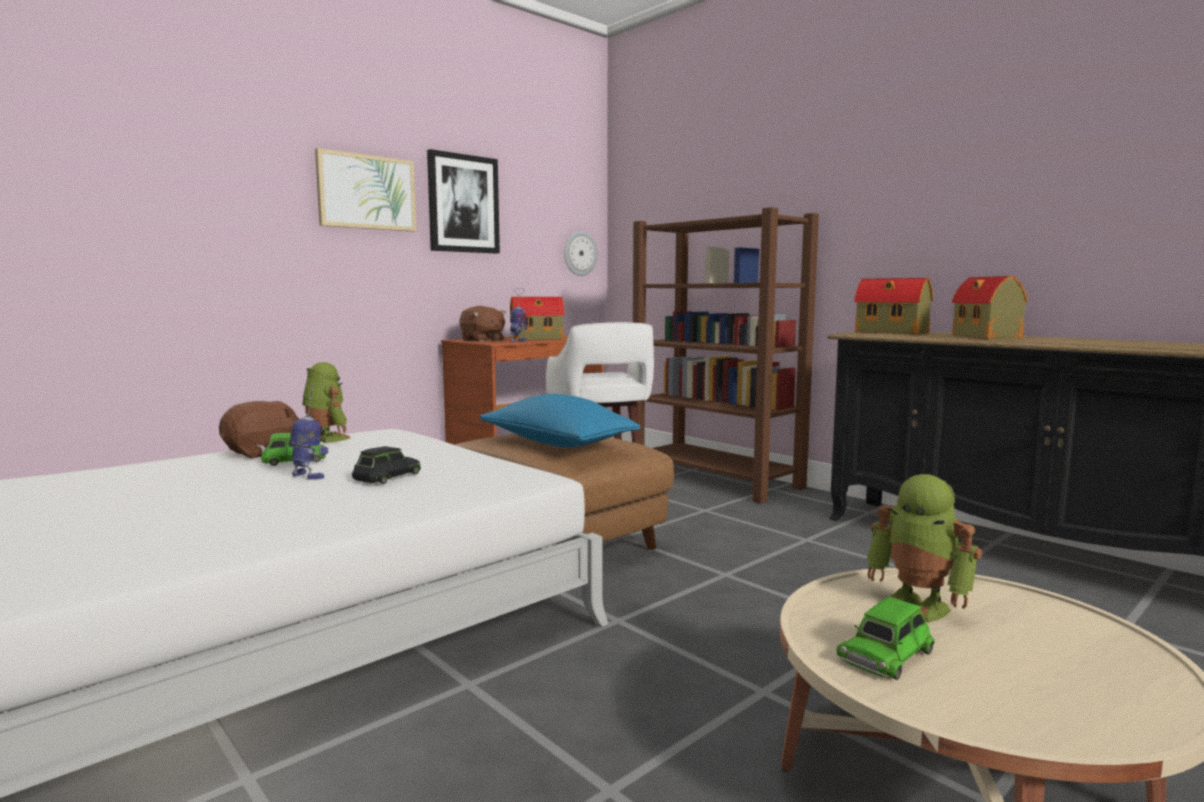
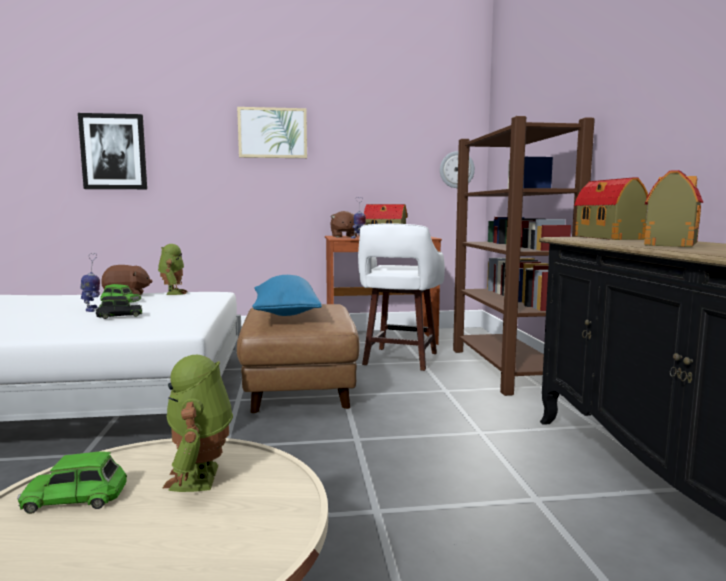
camera: 35 degrees right, 0 degrees up
picture [427,149,500,254] -> picture moved to [78,113,147,189]

